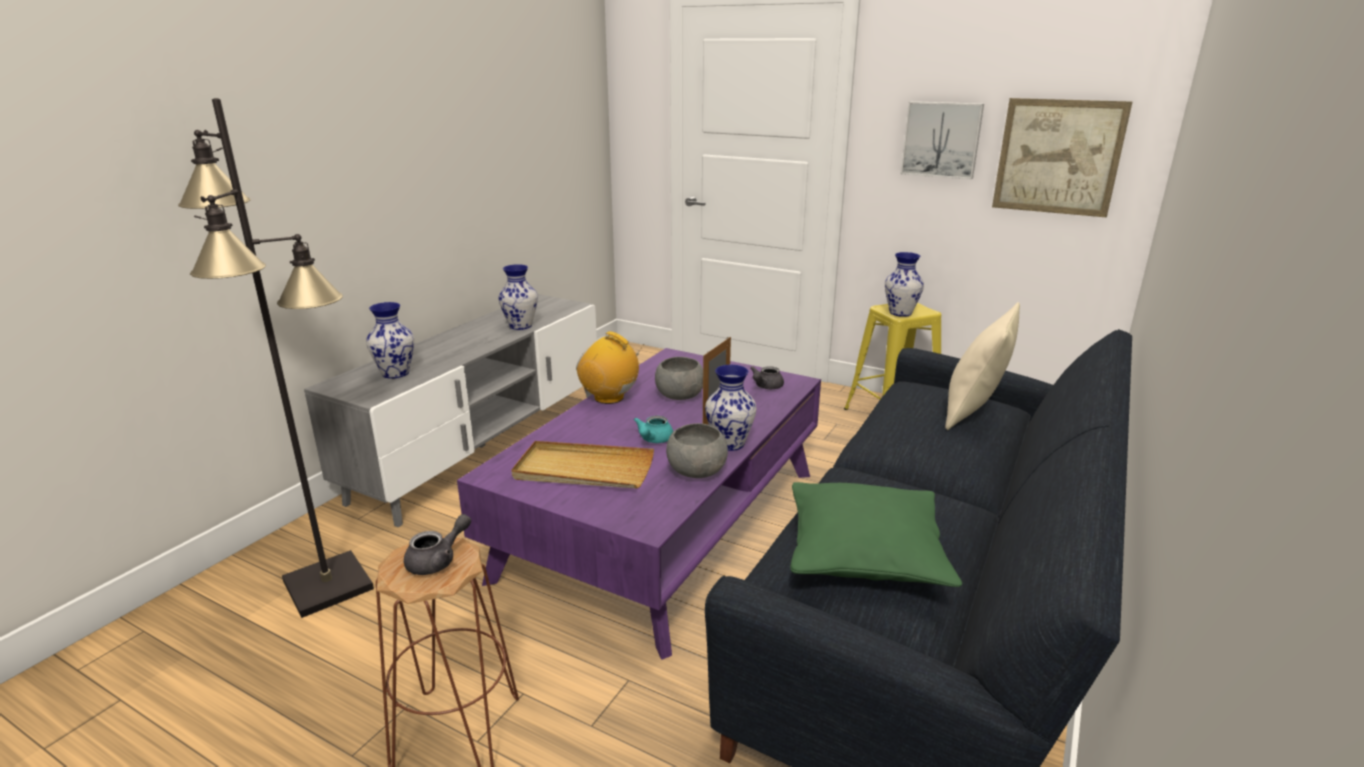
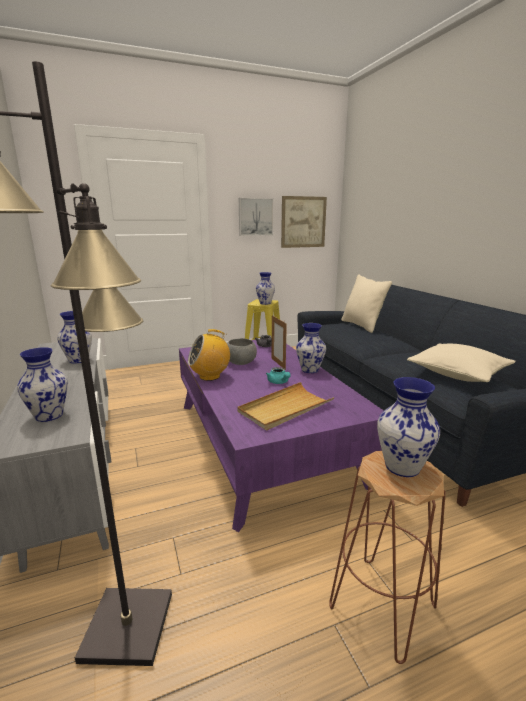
camera: 50 degrees left, 5 degrees down
grey teapot [404,514,471,575] -> vase [377,377,440,477]
grey bowl [666,423,728,478] -> none
green pillow [790,482,962,587] -> beige pillow [407,343,516,382]

